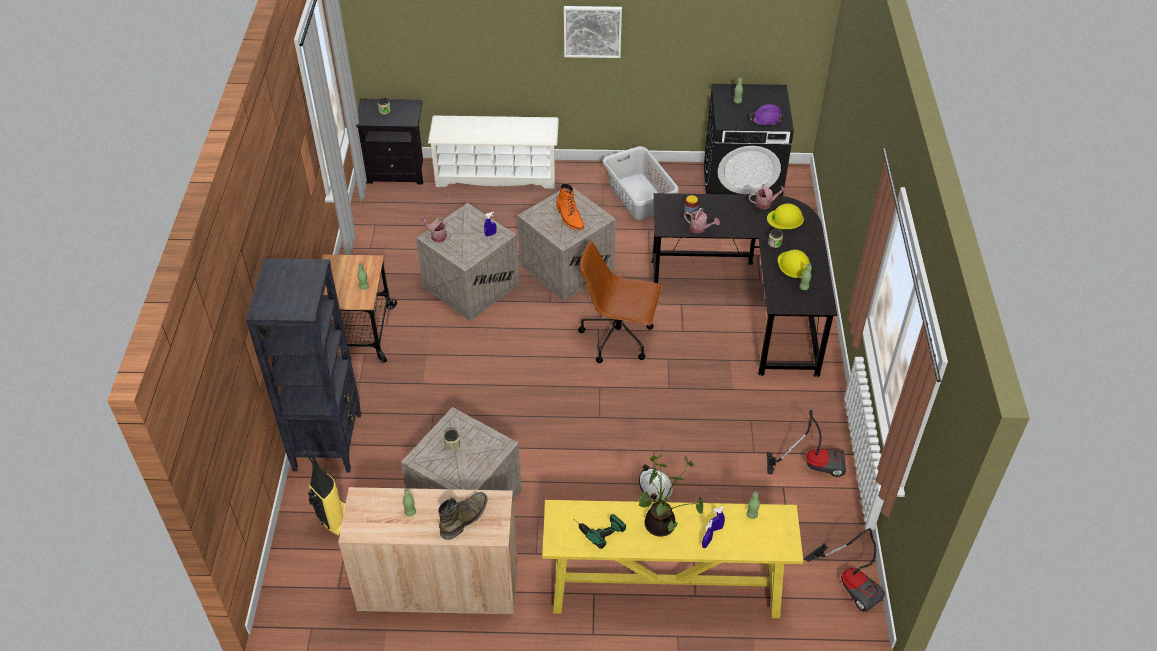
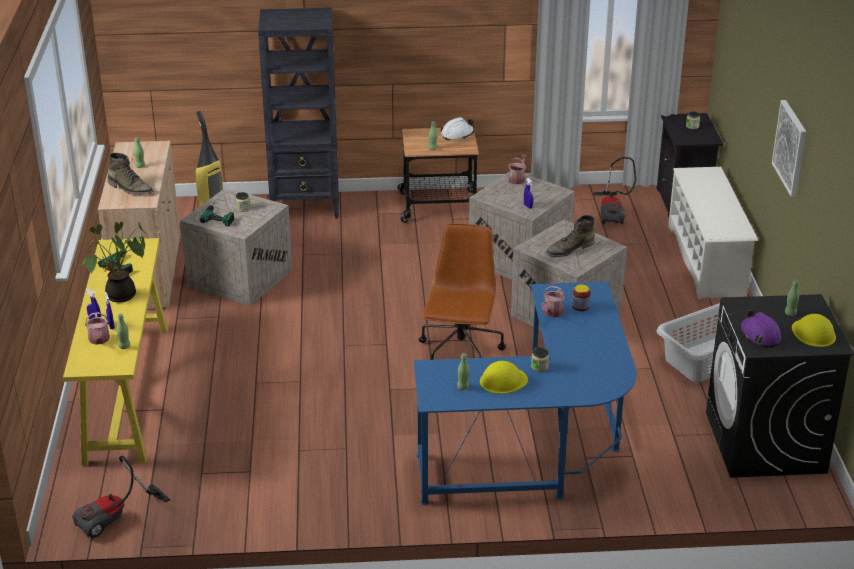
camera: 85 degrees right, 15 degrees down
orange boot [556,183,584,230] -> green boot [546,215,595,257]
white hard hat [639,464,673,501] -> white hard hat moved to [441,117,474,140]
black desk [651,193,837,377] -> blue desk [414,281,636,505]
watering can [749,184,786,209] -> watering can moved to [85,312,110,345]
yellow hard hat [767,204,804,229] -> yellow hard hat moved to [792,314,836,347]
vacuum cleaner [767,410,846,477] -> vacuum cleaner moved to [593,157,636,224]
none -> power drill [200,204,234,226]

